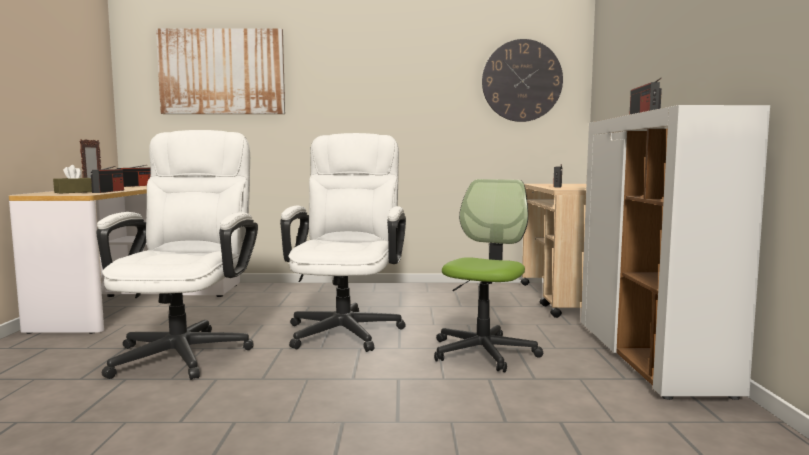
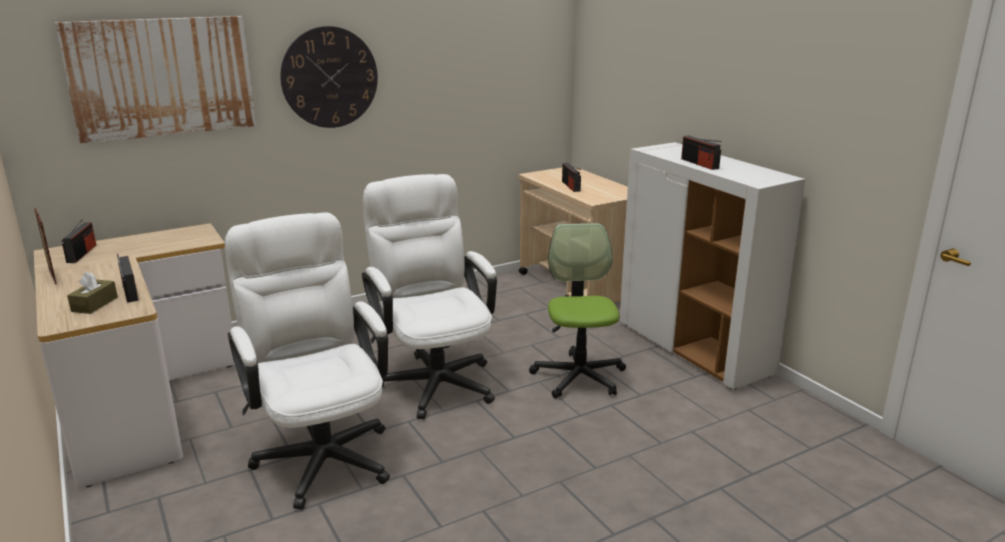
camera: 30 degrees left, 15 degrees up
wall clock [482,39,563,122] -> wall clock moved to [280,26,378,128]

